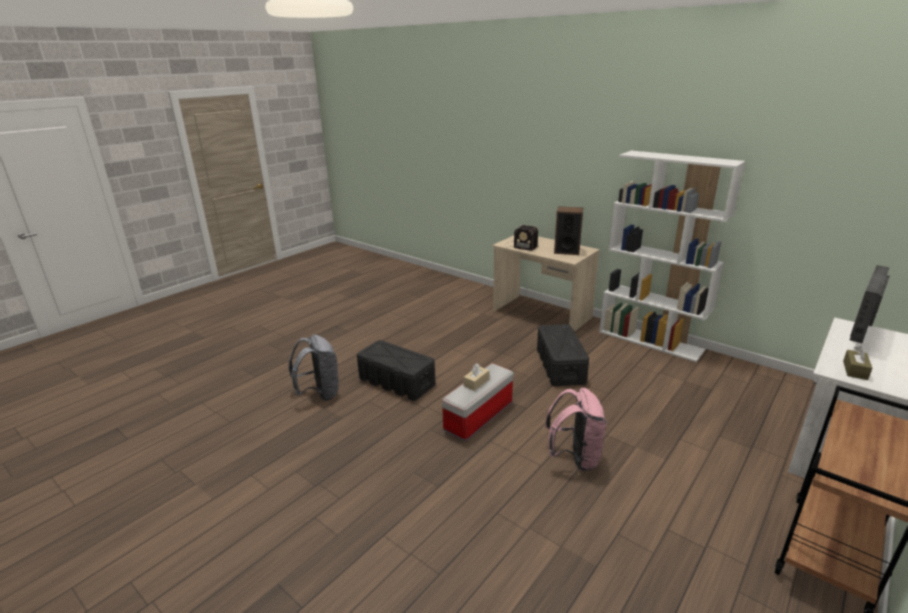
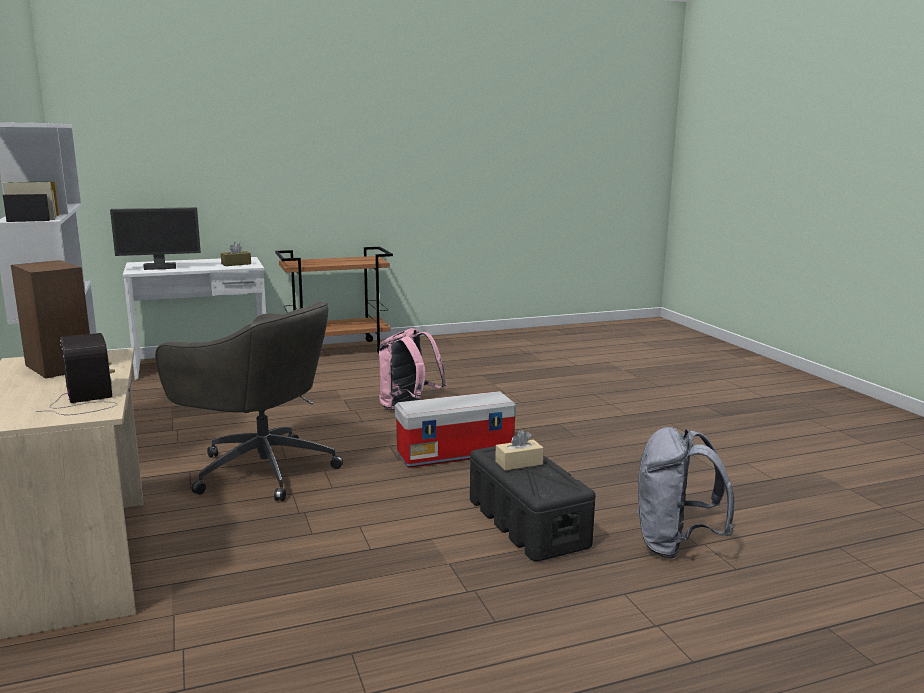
camera: 150 degrees left, 10 degrees down
beige tissue box [463,364,489,391] -> beige tissue box moved to [495,430,544,470]
black storage box [537,324,589,386] -> grey office chair [155,301,343,501]

